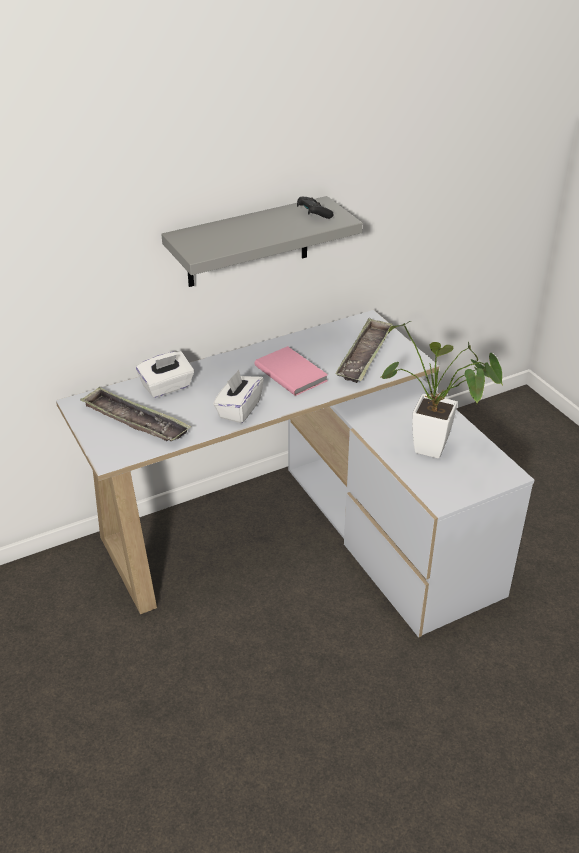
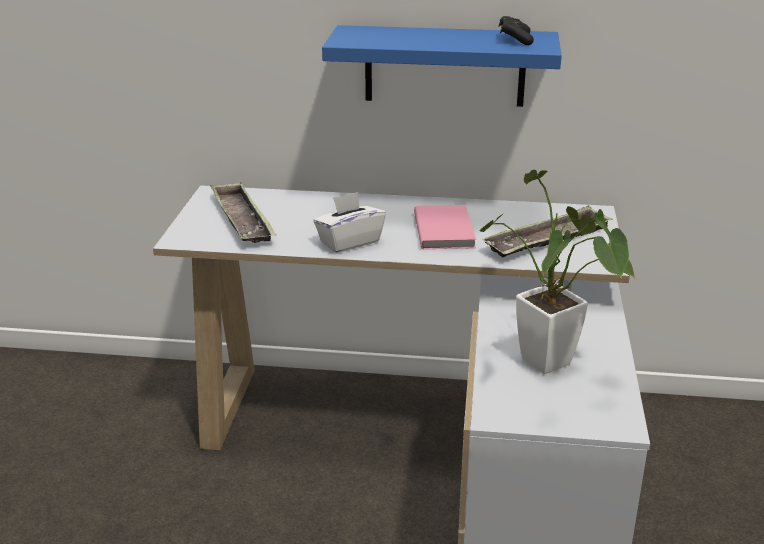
camera: 35 degrees right, 10 degrees down
white tissue box [136,351,194,398] -> none
grey shelf [161,196,363,287] -> blue shelf [322,25,562,107]

